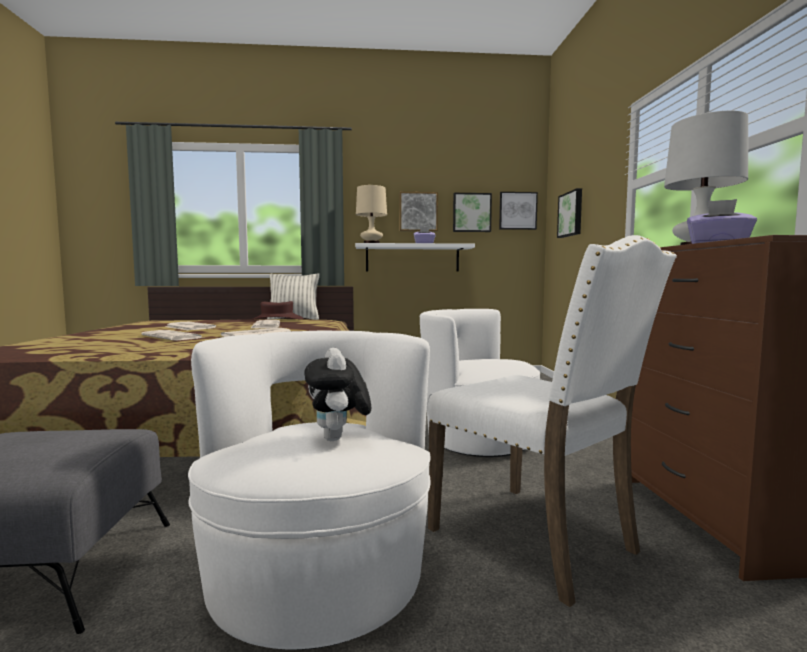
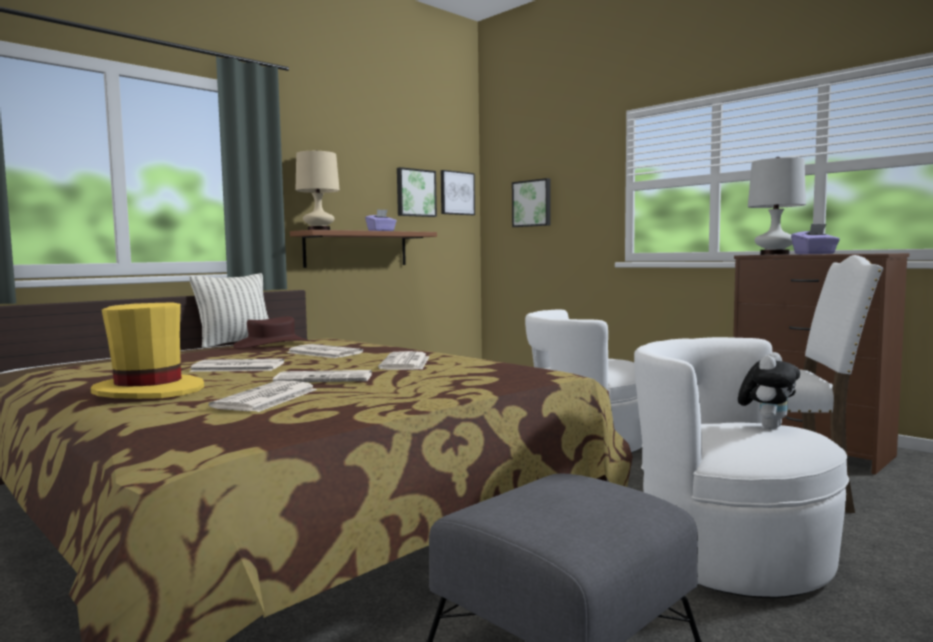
camera: 40 degrees left, 0 degrees up
plush toy [304,348,371,441] -> plush toy turned 90 degrees counterclockwise [738,352,800,429]
white shelf [355,243,475,272] -> brown shelf [290,230,437,268]
picture [399,192,438,232] -> none
none -> yellow hat [91,303,204,399]
none -> newspaper [209,381,317,412]

